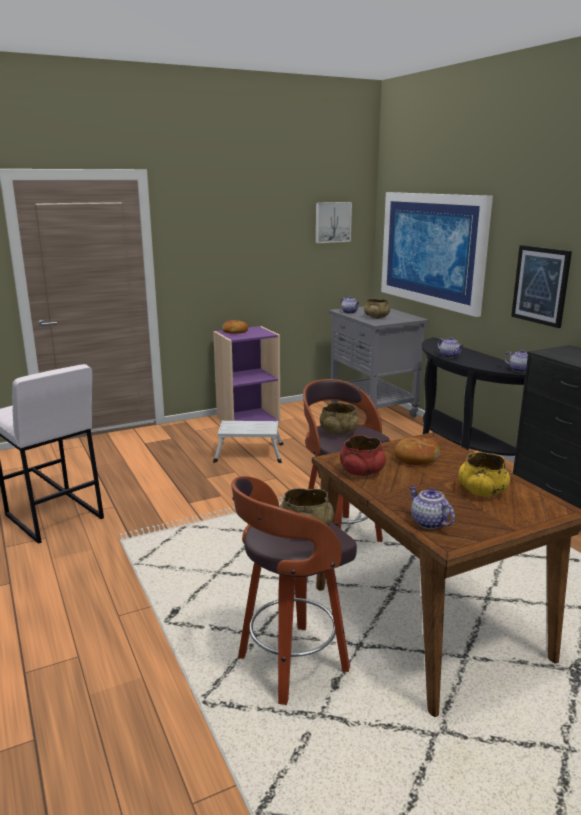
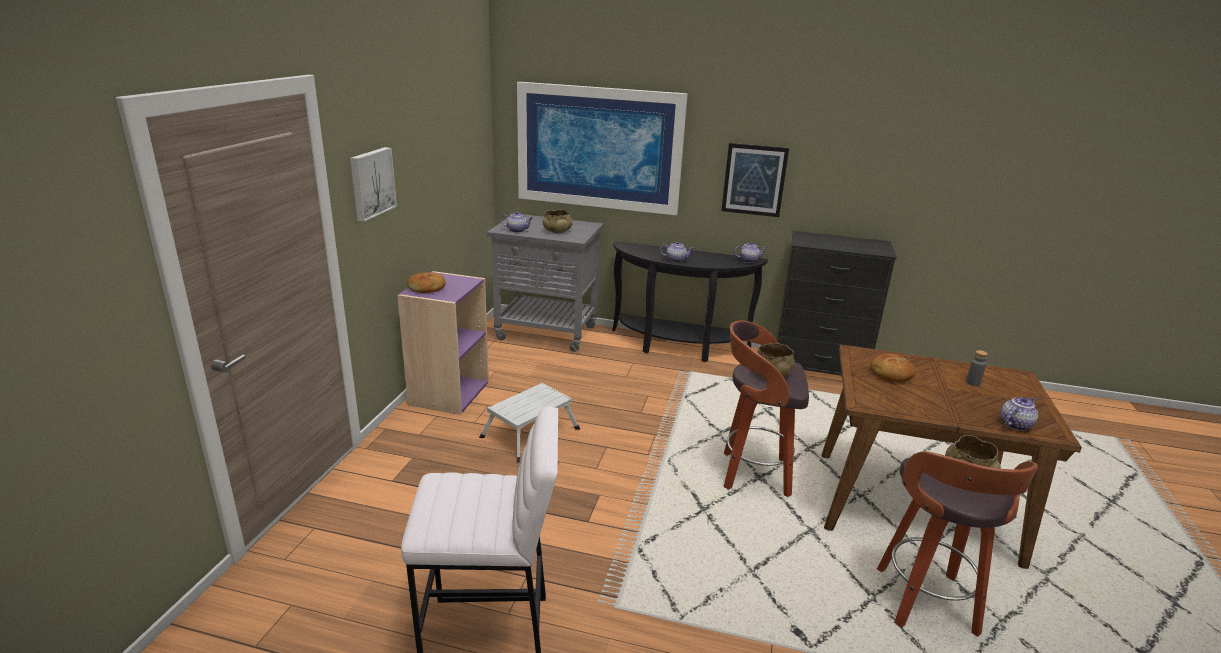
camera: 50 degrees left, 5 degrees up
picture [316,202,352,243] -> picture moved to [350,147,397,222]
red bowl [340,435,386,476] -> none
teapot [409,486,455,529] -> teapot turned 135 degrees clockwise [1001,397,1038,431]
yellow bowl [458,452,510,496] -> grey bottle [966,350,988,386]

